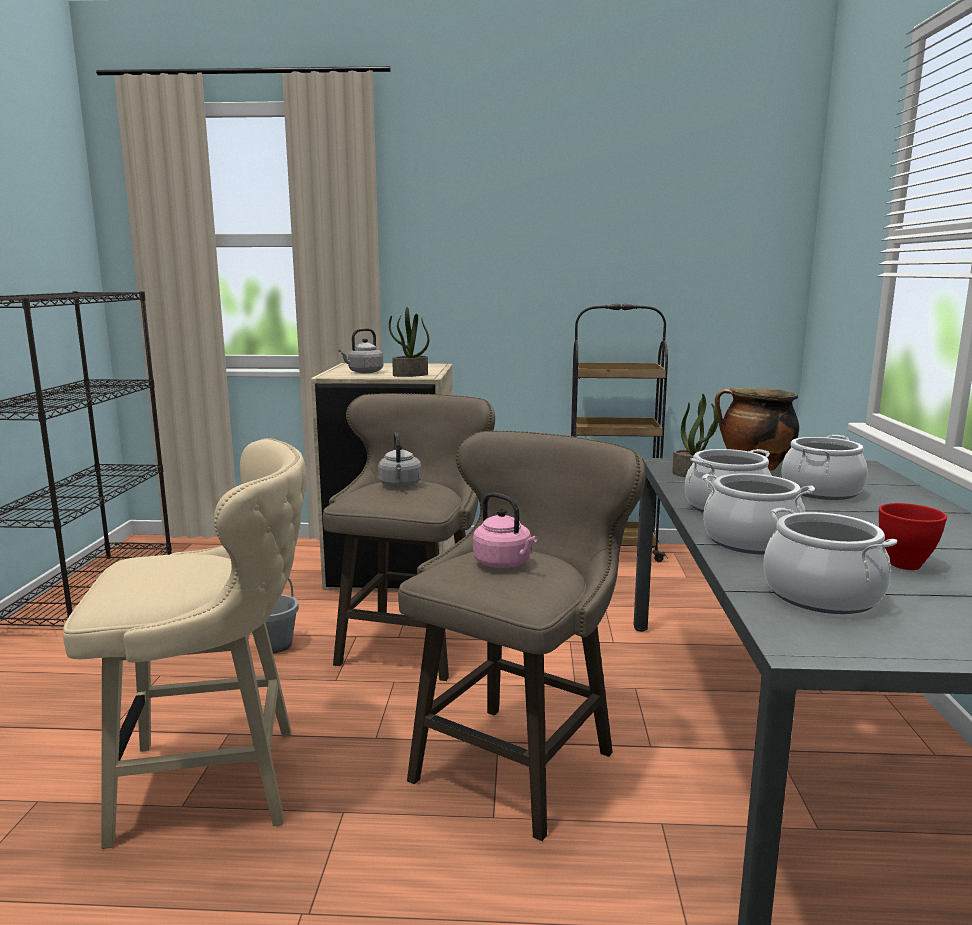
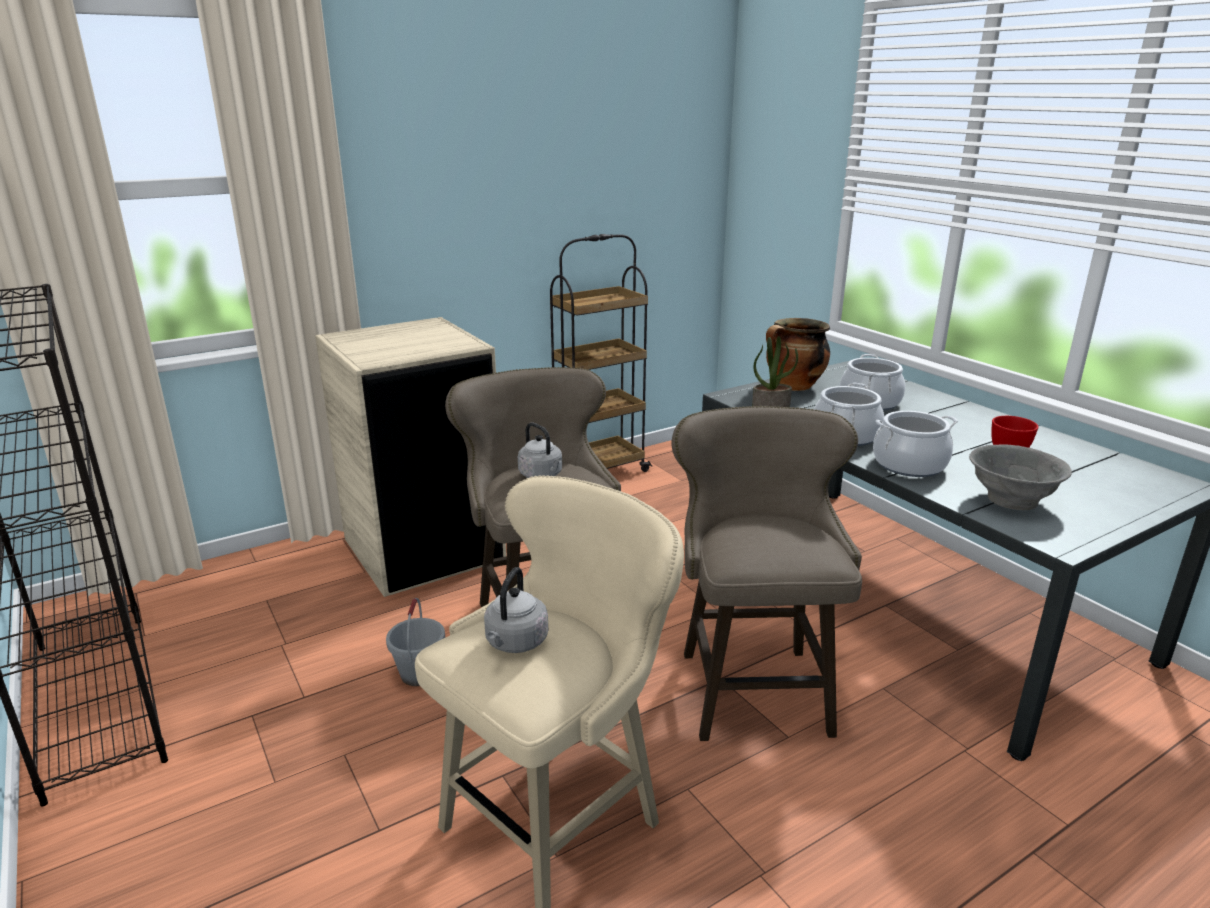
camera: 35 degrees left, 10 degrees up
grey kettle [339,328,383,373] -> grey kettle moved to [484,567,548,653]
potted plant [389,307,429,377] -> none
pink kettle [473,493,538,568] -> none
cooking pot [763,508,897,614] -> grey bowl [969,445,1072,510]

